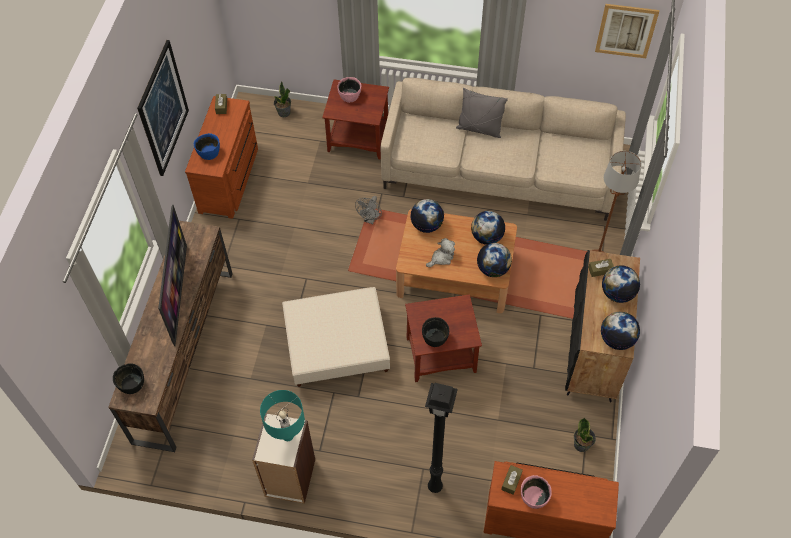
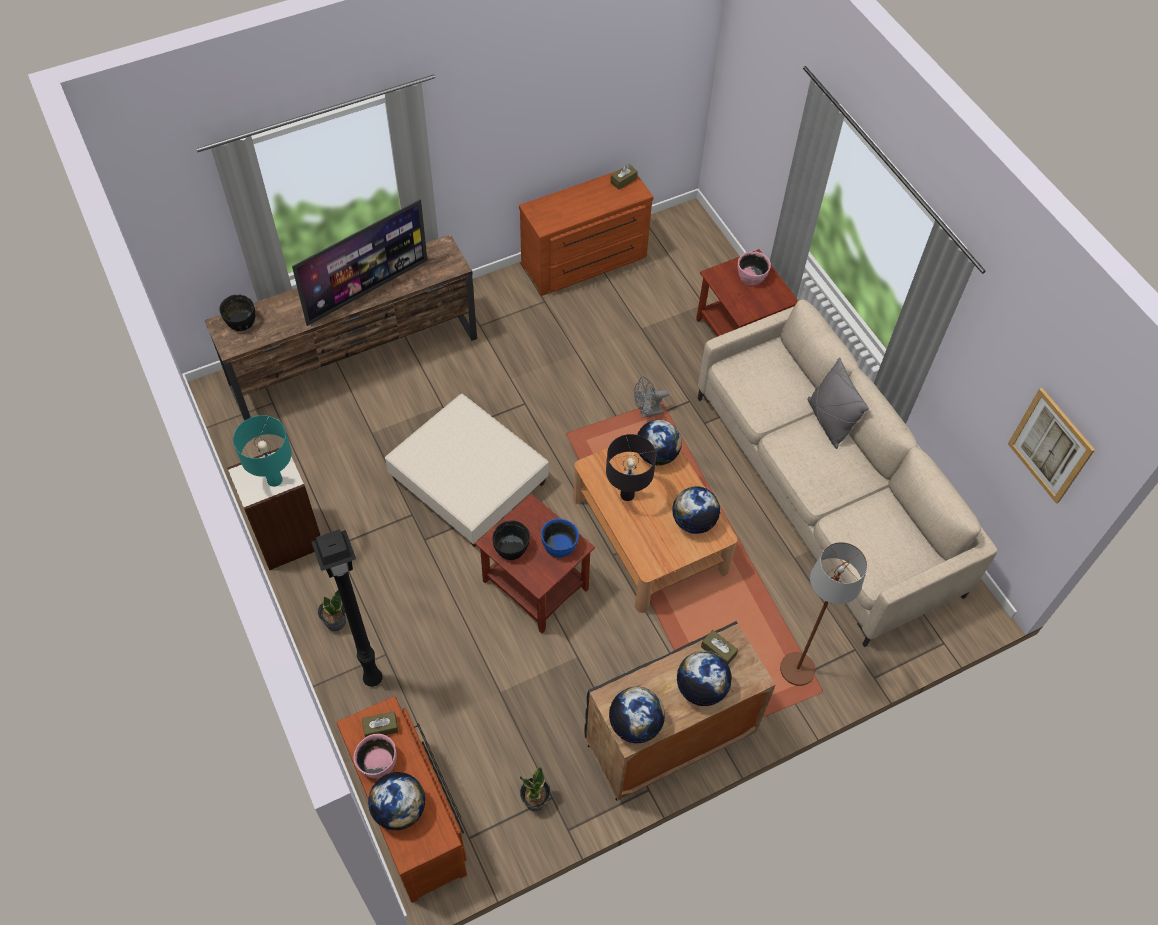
camera: 50 degrees right, 0 degrees up
picture [137,40,189,176] -> none
blue bowl [194,133,220,160] -> blue bowl moved to [541,519,579,558]
potted plant [274,81,291,117] -> potted plant moved to [318,590,346,631]
plush toy [426,238,455,267] -> black table lamp [606,434,656,501]
globe [477,243,512,277] -> globe moved to [368,772,425,830]

